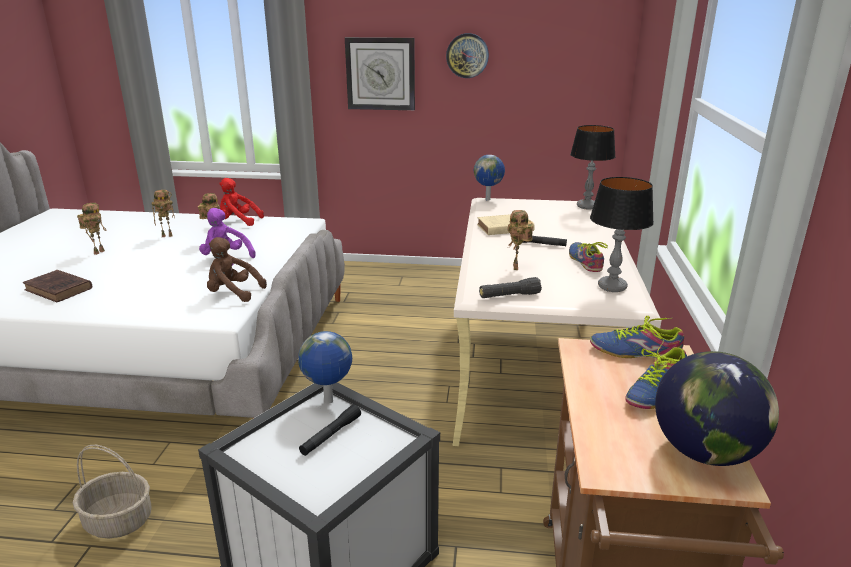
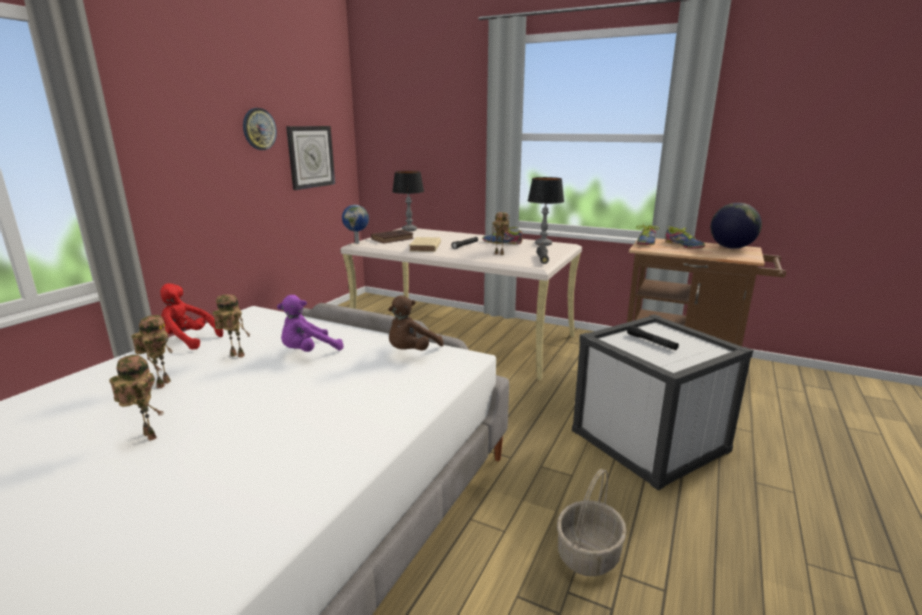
camera: 70 degrees left, 5 degrees down
brown book [23,270,92,302] -> brown book moved to [371,230,414,243]
red plush toy [219,178,264,226] -> red plush toy turned 75 degrees clockwise [160,283,223,350]
globe [298,331,352,404] -> none
wall clock [345,37,415,110] -> wall clock moved to [286,126,335,190]

